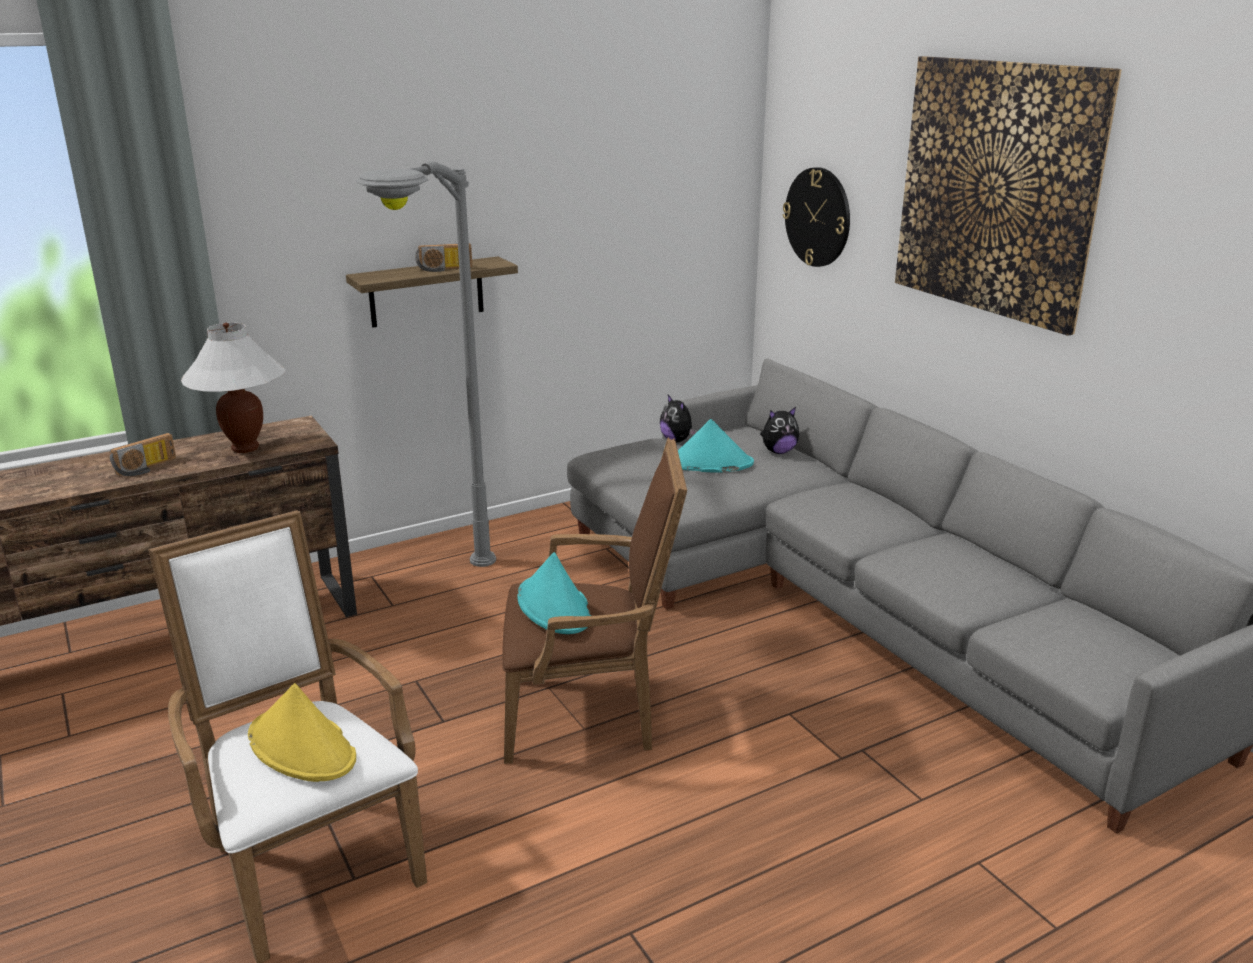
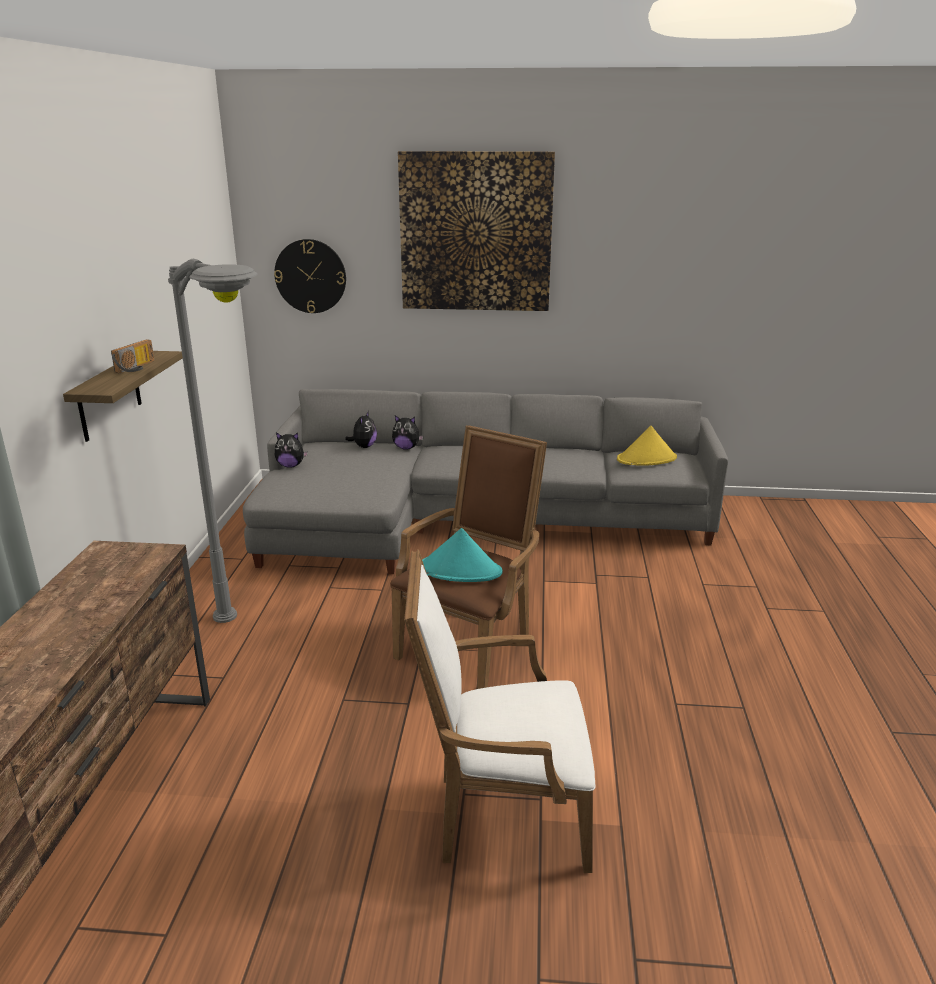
camera: 55 degrees left, 0 degrees up
radio [110,433,176,476] -> none
white table lamp [181,323,285,453] -> none
yellow hat [248,683,356,782] -> yellow hat moved to [617,426,677,465]
turquoise hat [678,419,754,473] -> none
none -> plush toy [392,415,424,450]

